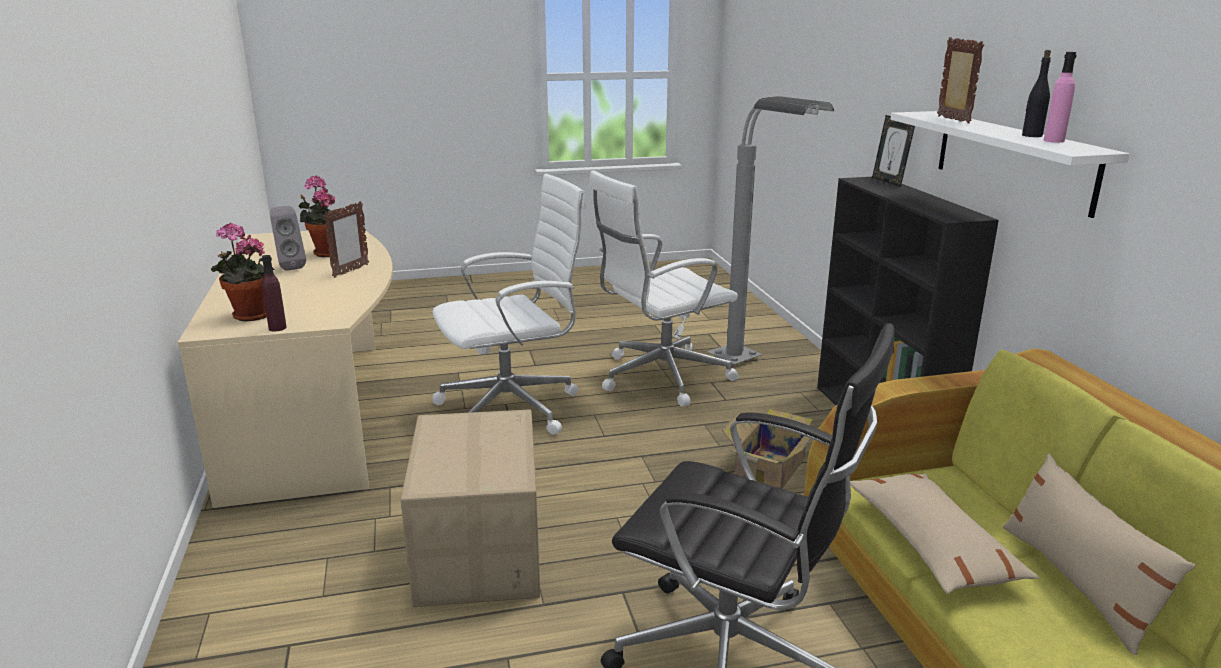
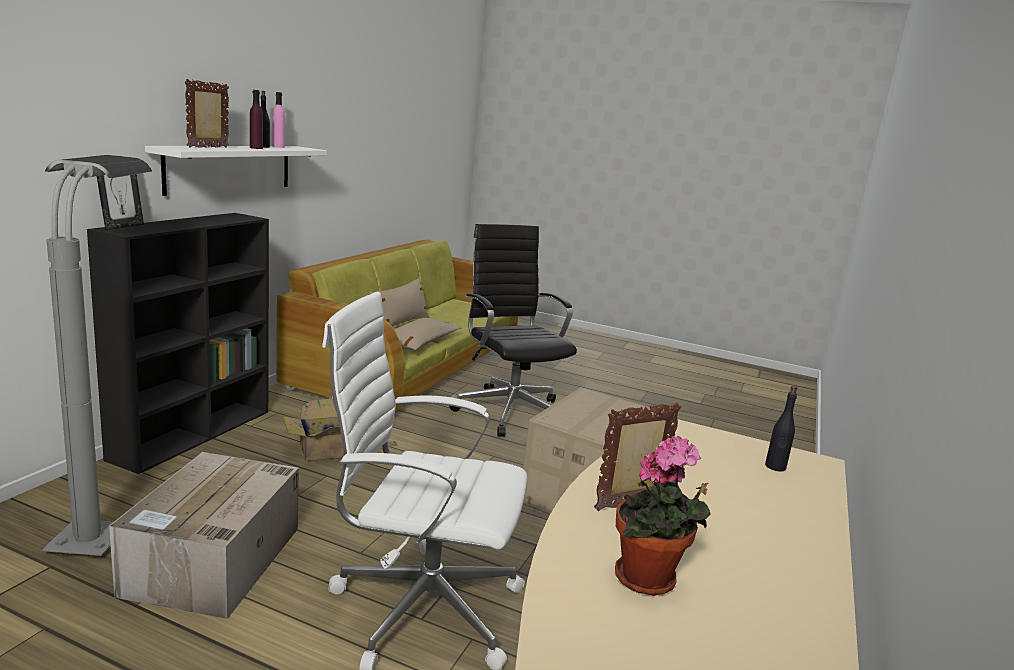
camera: 145 degrees left, 5 degrees down
potted plant [211,222,275,321] -> black bottle [765,385,797,472]
purple bottle [262,255,287,331] -> purple bottle moved to [250,90,263,149]
grey speaker [270,206,306,271] -> none
white office chair [589,170,739,407] -> cardboard box [109,452,299,619]

